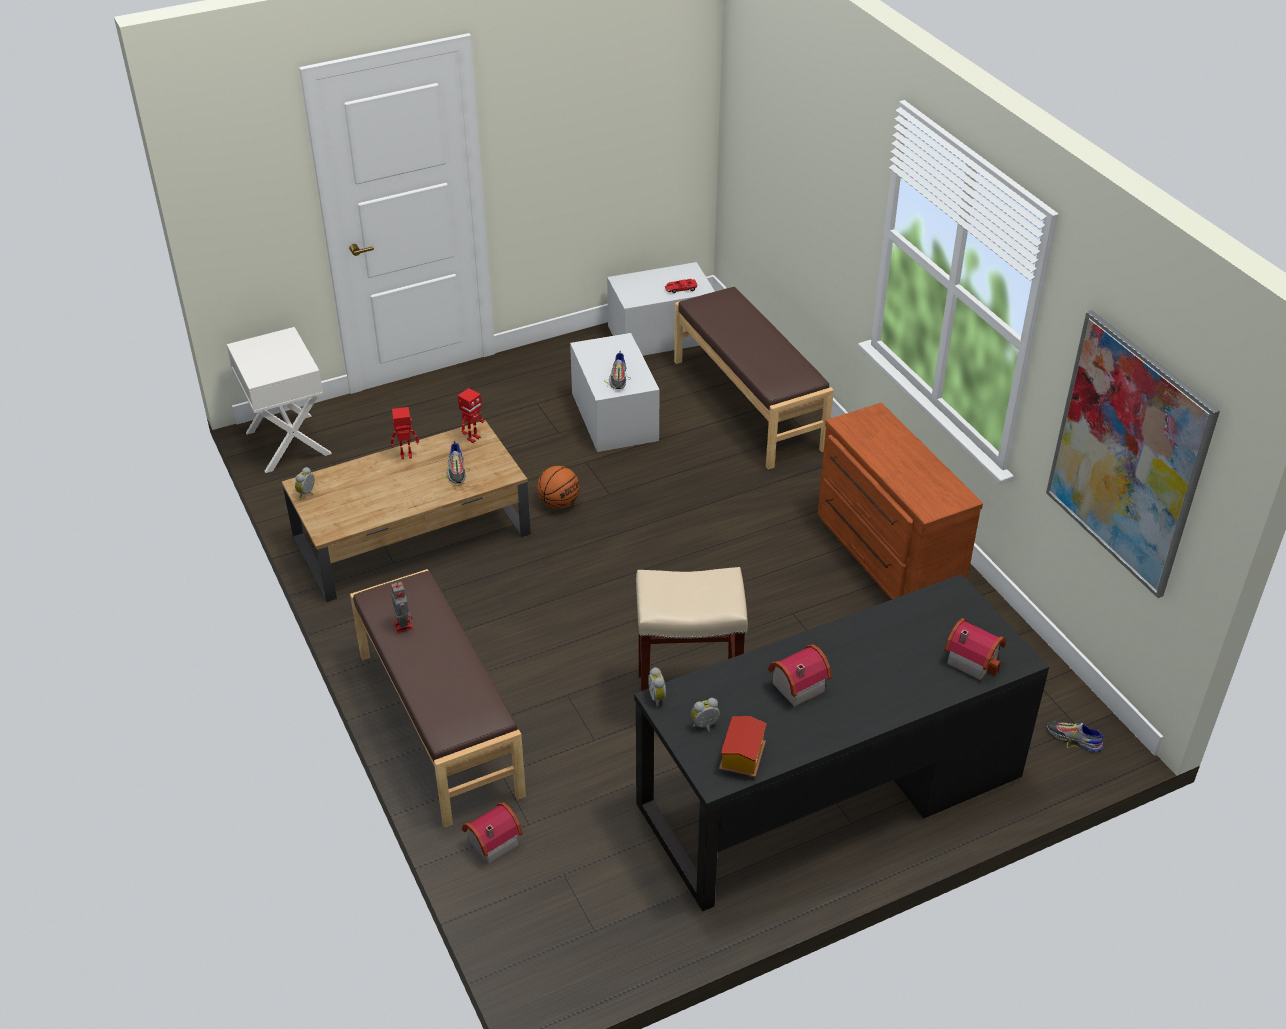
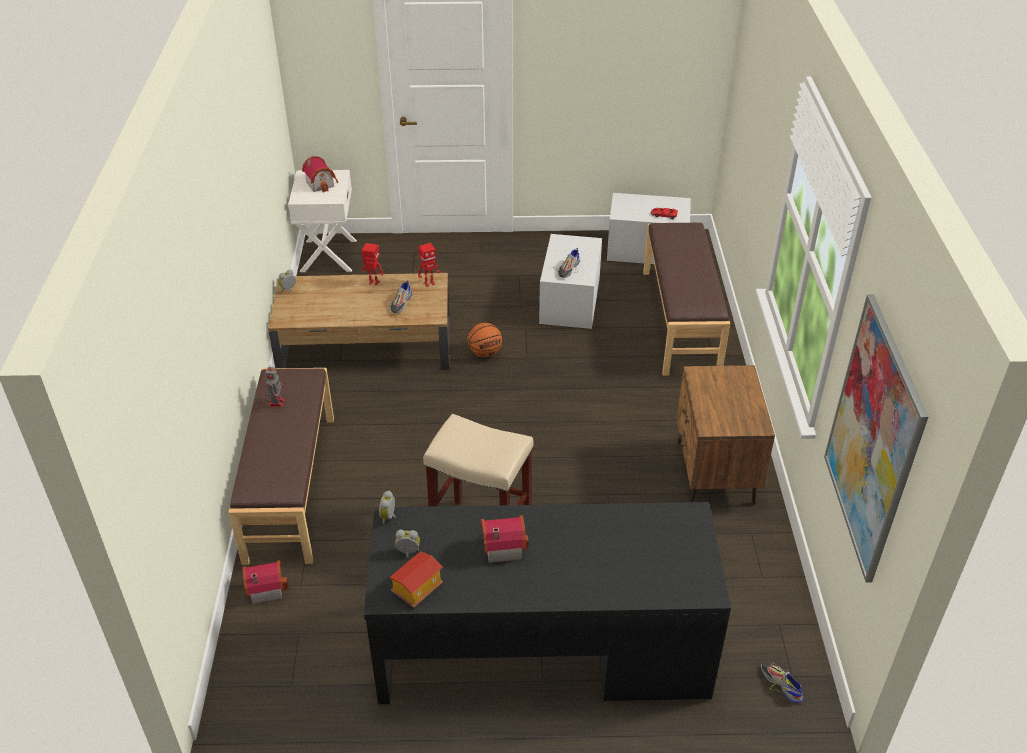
camera: 25 degrees right, 0 degrees up
brown dresser [818,402,983,599] -> brown nightstand [677,365,775,505]
toy house [944,618,1006,680] -> toy house moved to [302,156,339,193]

